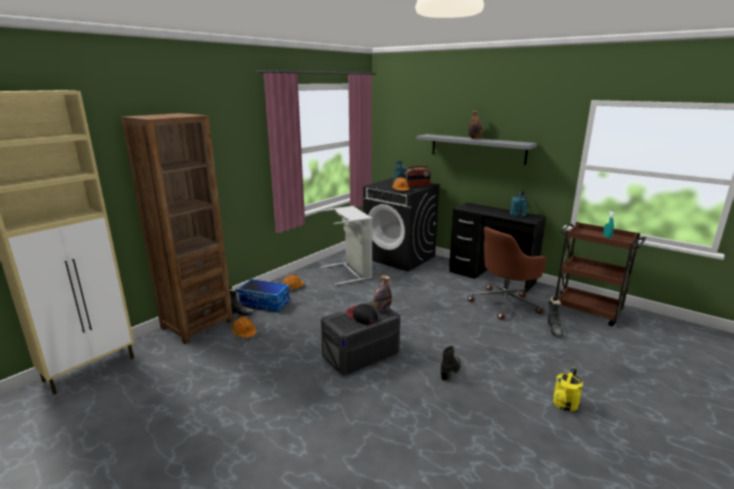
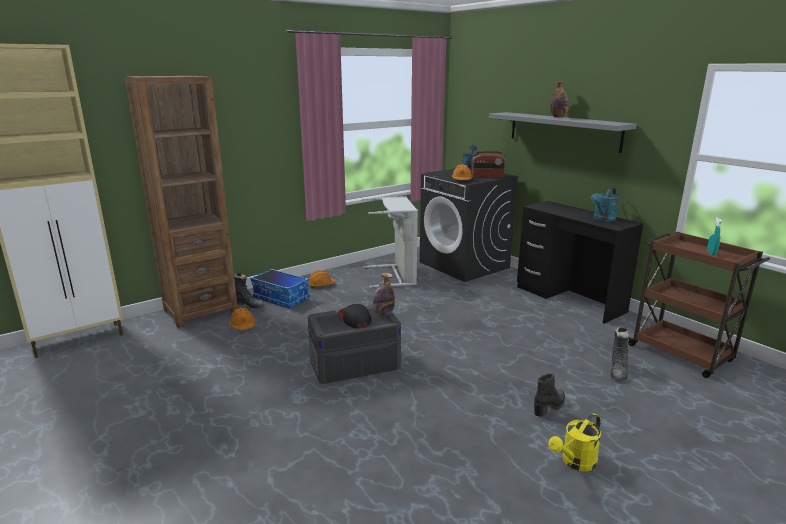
camera: 15 degrees right, 0 degrees up
black boot [441,346,460,381] -> black boot moved to [534,374,565,417]
brown office chair [468,227,547,320] -> none

